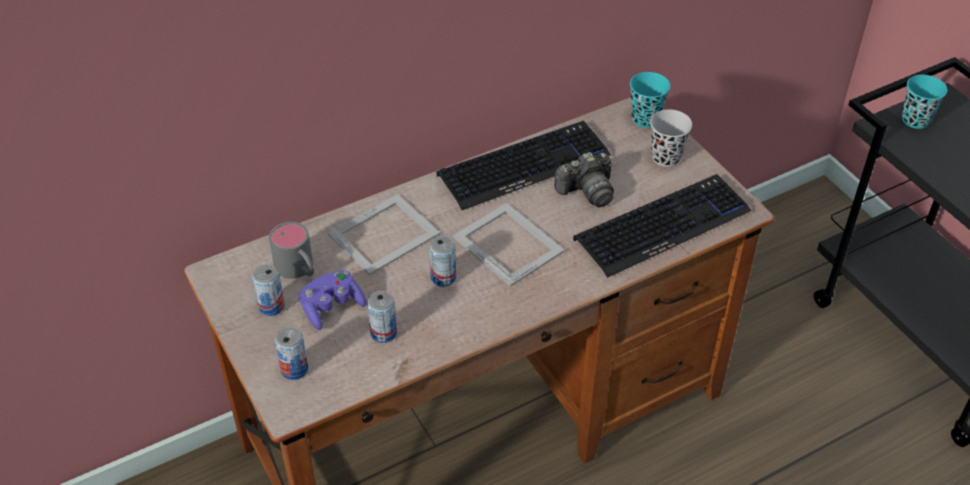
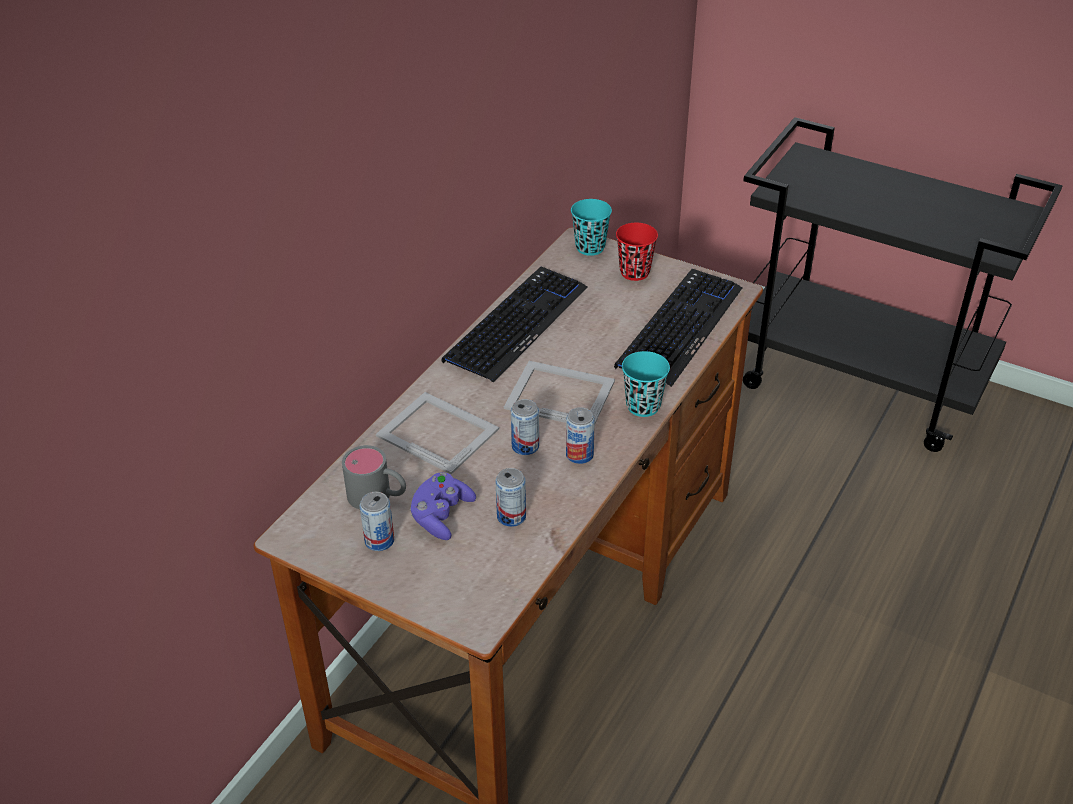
camera: 30 degrees left, 5 degrees down
can [275,327,308,380] -> can moved to [566,407,595,464]
picture frame [328,194,440,275] -> picture frame turned 75 degrees counterclockwise [376,392,499,474]
camera [554,152,614,208] -> none
black cup [650,109,692,167] -> red cup [616,223,658,281]
turquoise cup [902,75,947,129] -> turquoise cup moved to [622,351,670,417]

